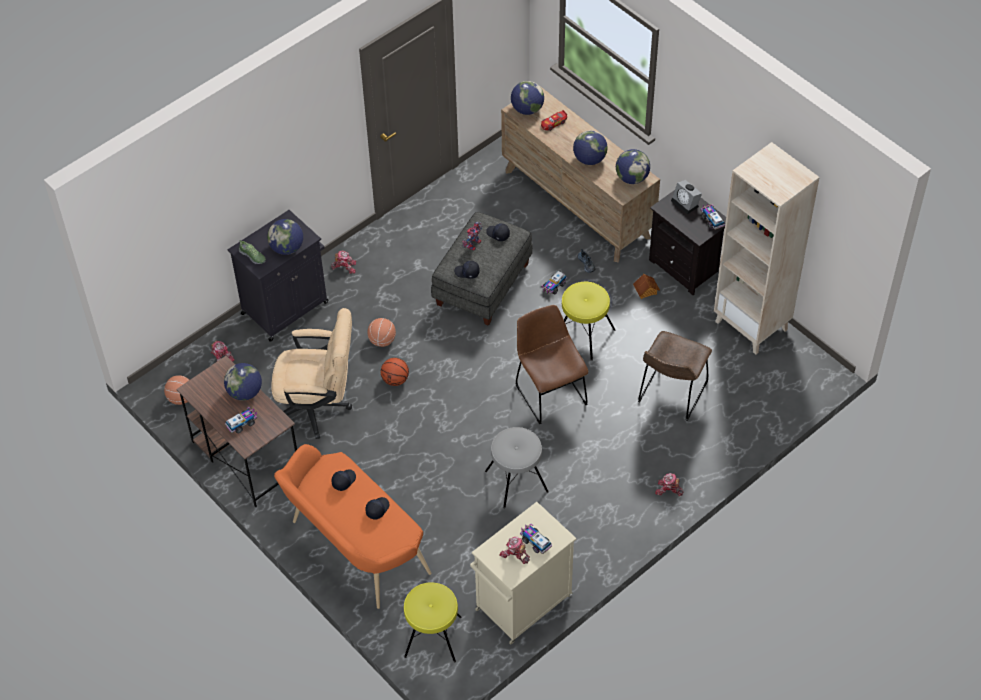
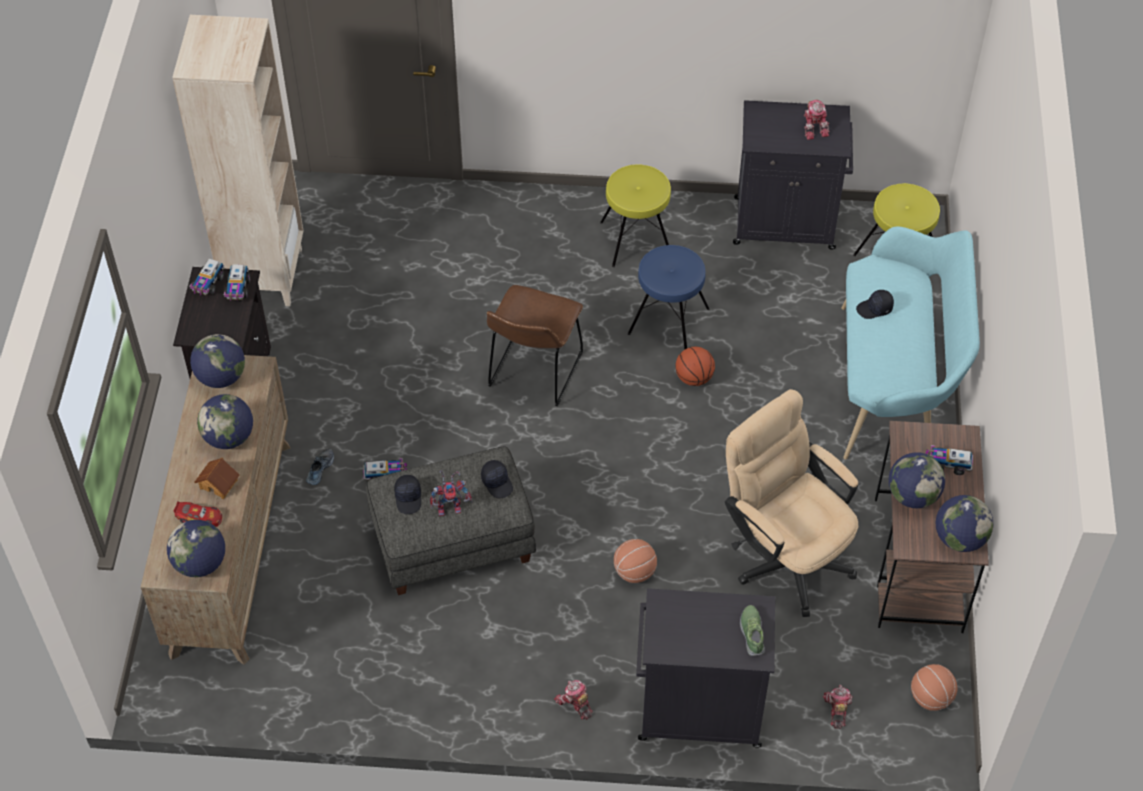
camera: 135 degrees left, 0 degrees up
globe [267,219,303,255] -> globe moved to [936,495,993,552]
orange bench [274,444,431,609] -> turquoise bench [841,226,980,460]
black cap [332,469,356,491] -> none
basketball [381,358,409,386] -> basketball moved to [675,347,715,386]
beige cabinet [470,502,576,645] -> black cabinet [733,100,853,250]
grey stool [485,427,549,509] -> blue stool [628,245,710,350]
toy truck [520,524,552,554] -> toy truck moved to [224,264,250,302]
yellow stool [562,282,615,361] -> yellow stool moved to [600,164,671,267]
toy house [633,274,660,299] -> toy house moved to [194,458,240,499]
brown chair [638,331,712,421] -> none
toy robot [655,473,684,496] -> none
alarm clock [671,180,702,215] -> none

